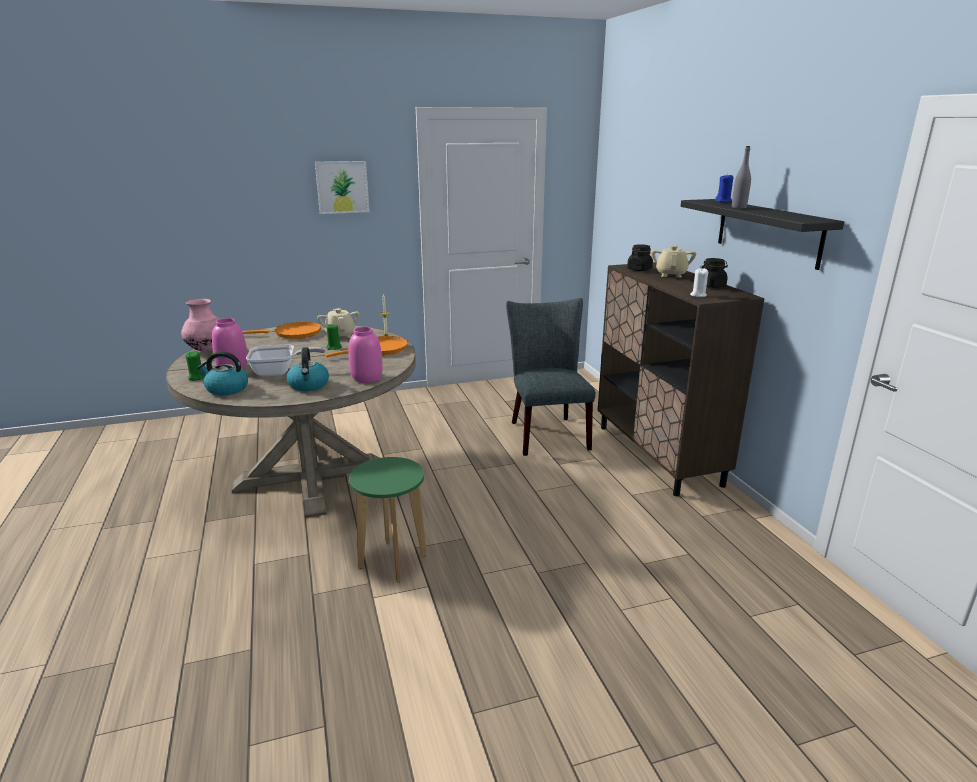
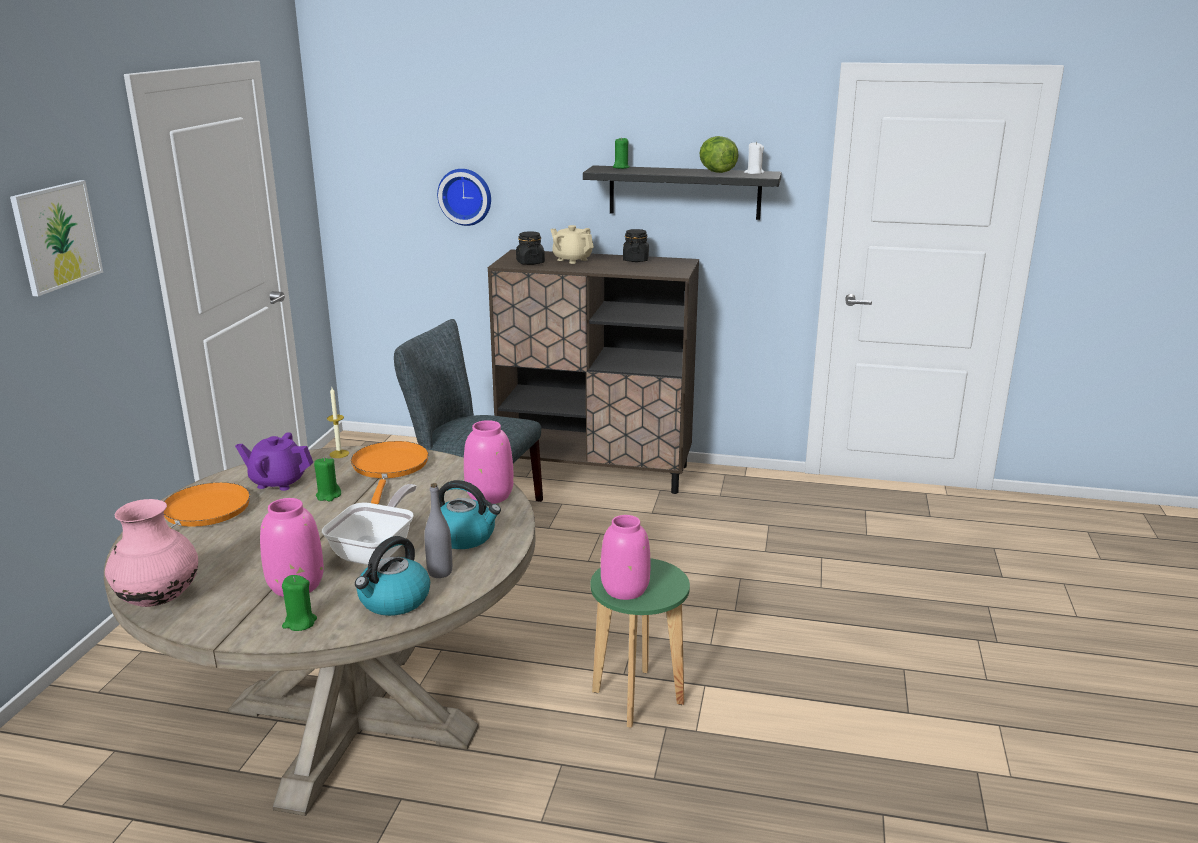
camera: 60 degrees left, 0 degrees up
beige teapot [317,308,360,338] -> purple teapot [235,432,313,491]
white candle [690,268,708,297] -> white candle moved to [744,141,764,174]
blue candle [715,175,734,202] -> green candle [613,137,630,169]
grey bottle [732,146,751,208] -> grey bottle moved to [424,483,452,578]
none -> wall clock [437,169,491,226]
none -> pink vase [601,515,651,600]
none -> lettuce [699,136,739,173]

